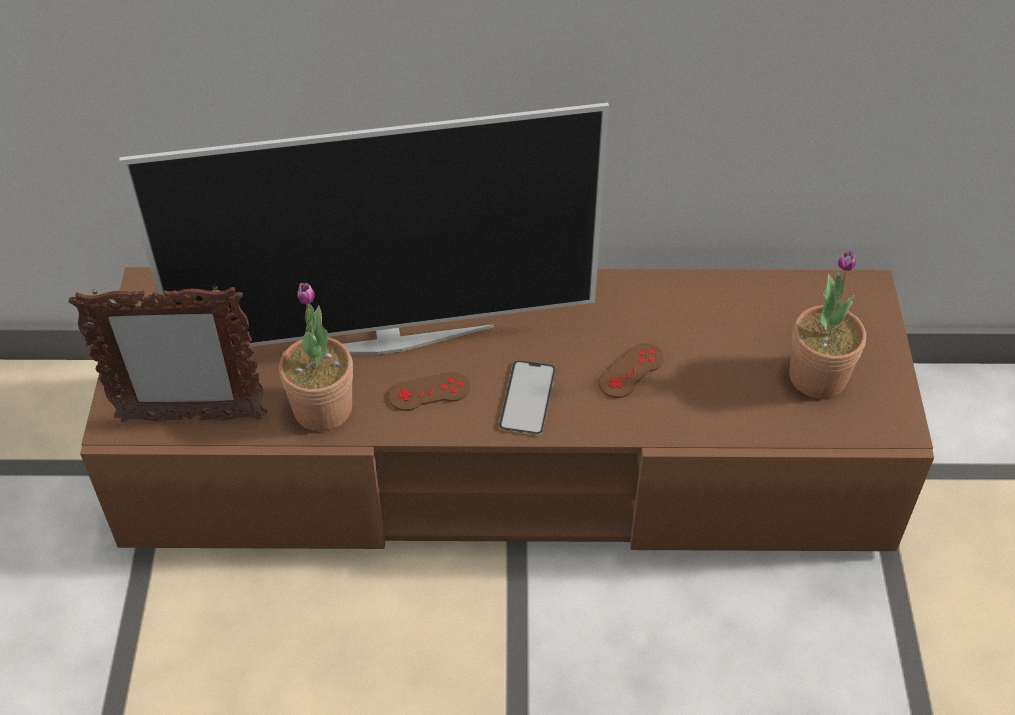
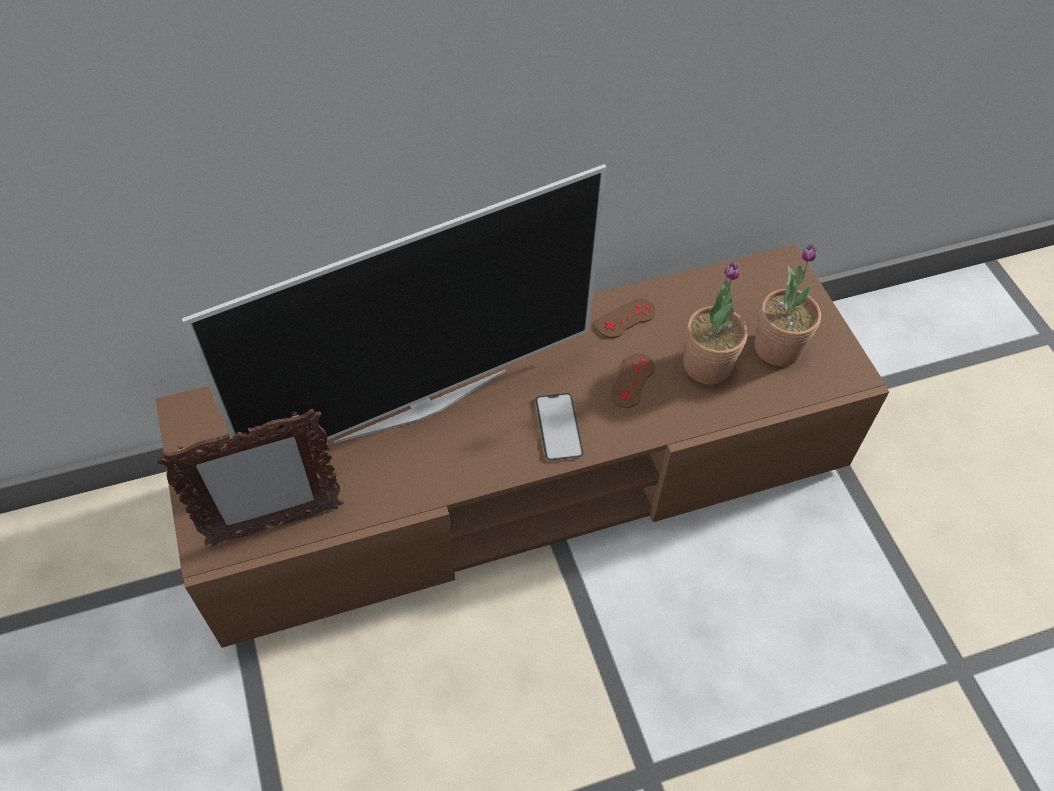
camera: 20 degrees left, 5 degrees up
potted plant [279,283,353,431] -> potted plant moved to [684,262,748,384]
brown game controller [389,372,470,411] -> brown game controller moved to [597,299,656,338]

